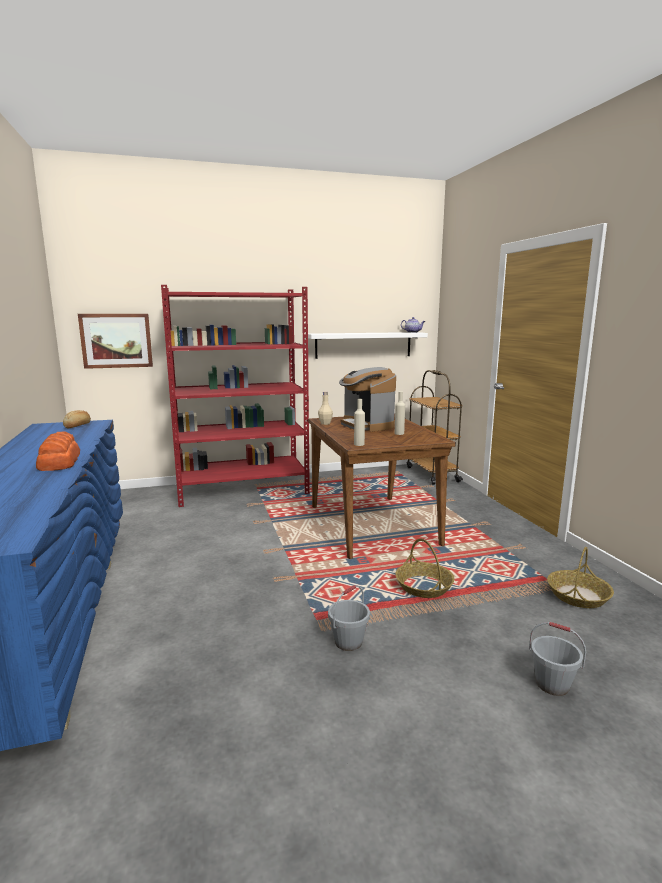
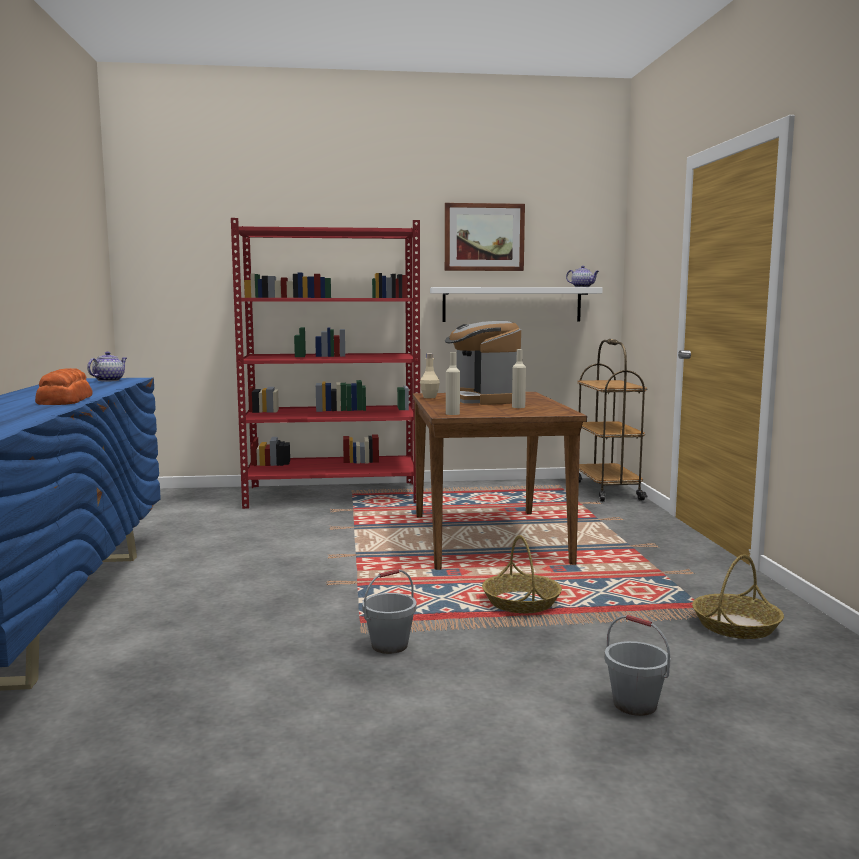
camera: 10 degrees right, 5 degrees down
bread [63,410,91,428] -> teapot [87,352,127,382]
picture [78,314,153,369] -> picture moved to [445,203,525,271]

